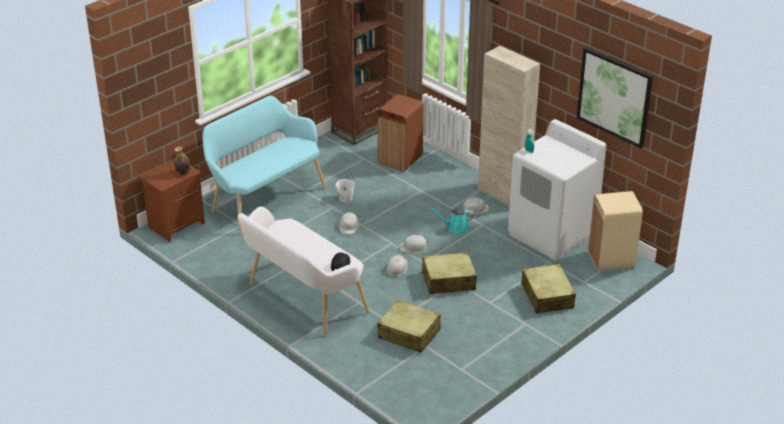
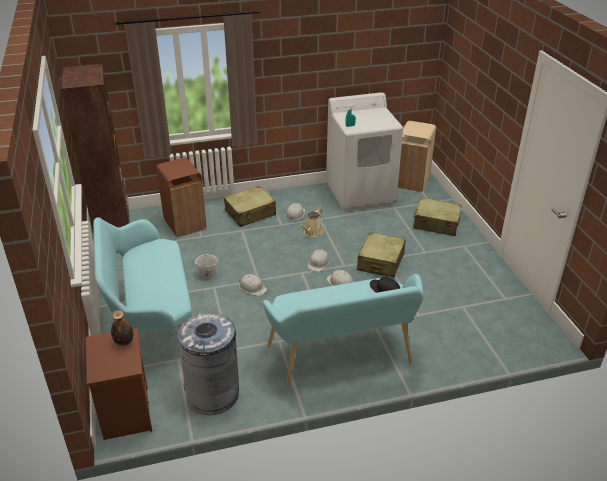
camera: 60 degrees left, 0 degrees up
white bench [238,207,369,336] -> turquoise bench [263,274,423,389]
beige suitcase [377,300,441,353] -> beige suitcase moved to [224,186,276,227]
turquoise watering can [430,207,474,234] -> beige watering can [299,209,323,237]
beige cabinet [478,46,540,206] -> none
picture [577,47,653,148] -> none
none -> grey trash can [178,313,239,415]

